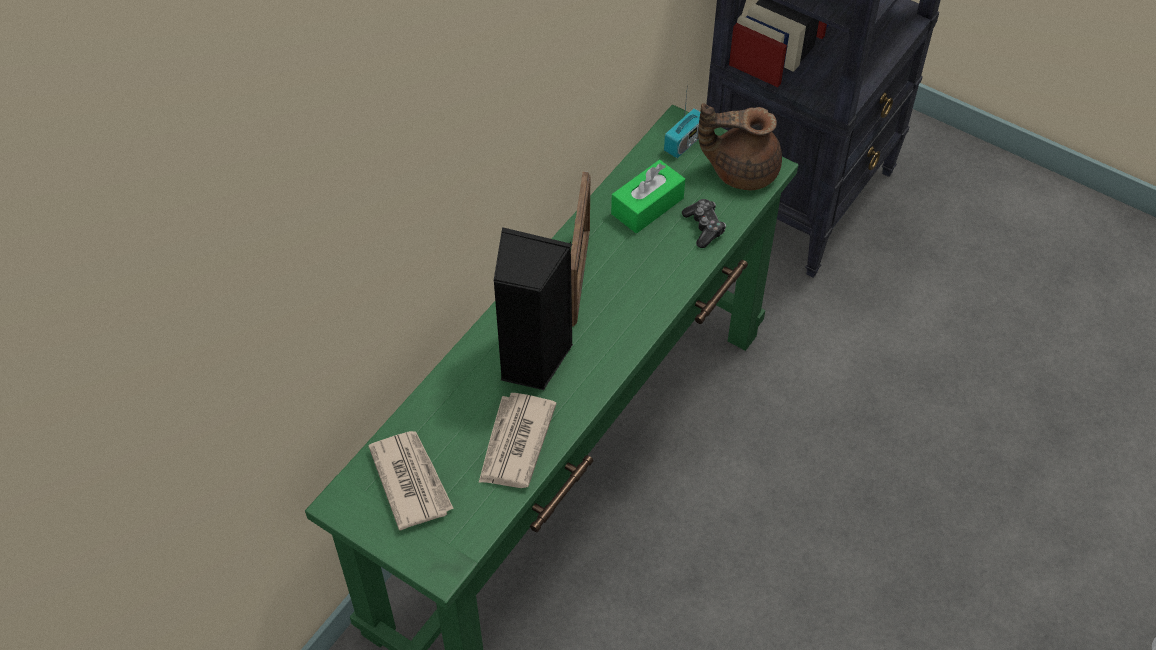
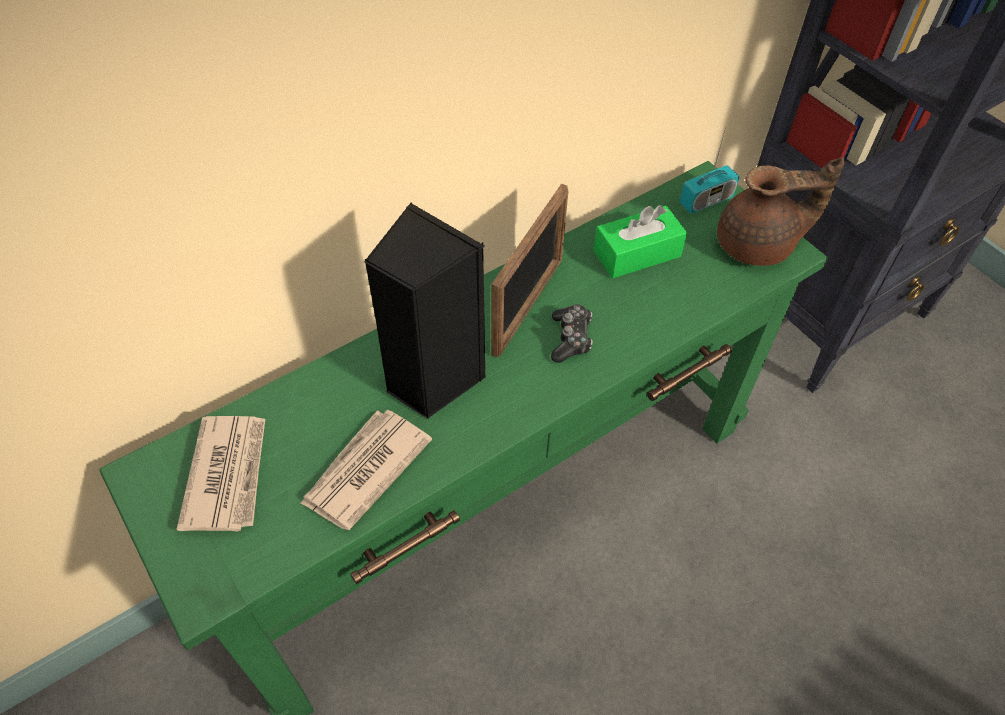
camera: 20 degrees right, 0 degrees up
game controller [682,199,726,248] -> game controller moved to [551,304,593,363]
brown teapot [698,103,782,190] -> brown teapot turned 150 degrees clockwise [717,157,845,266]

